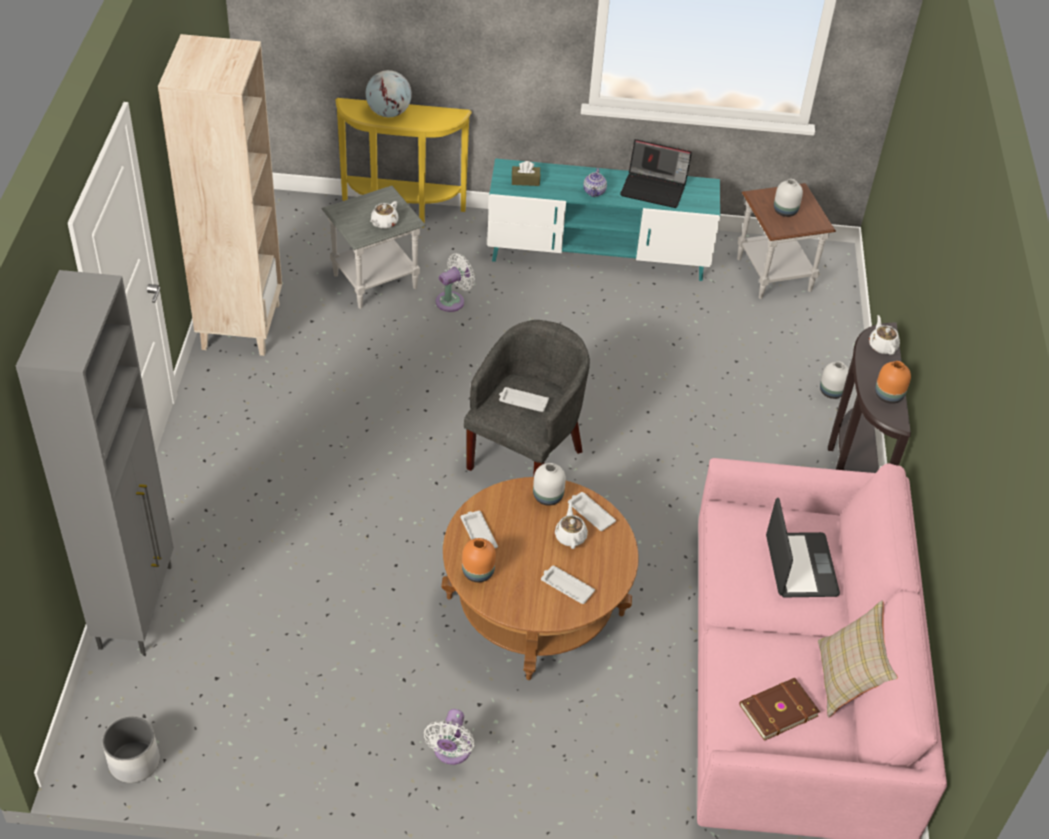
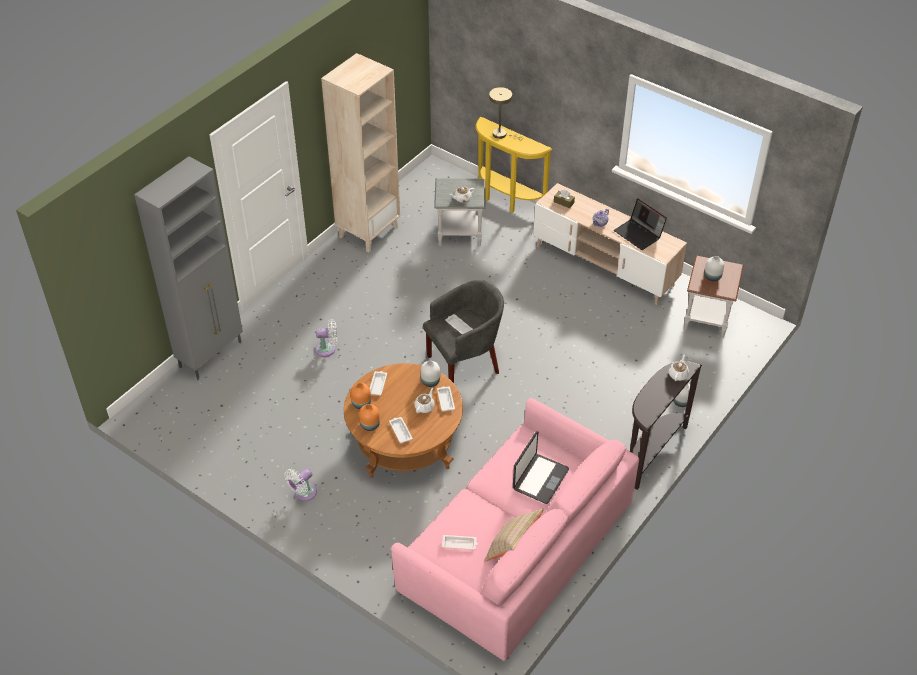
camera: 35 degrees right, 0 degrees up
white planter [102,716,160,783] -> none
globe [366,70,412,117] -> beige table lamp [489,87,523,140]
white fan [436,253,475,312] -> white fan moved to [315,319,337,357]
turquoise tv stand [487,158,720,281] -> beige tv stand [533,183,687,305]
brown book [739,678,820,741] -> white tray [442,535,478,550]
orange vase [875,361,911,404] -> orange vase moved to [359,404,380,431]

